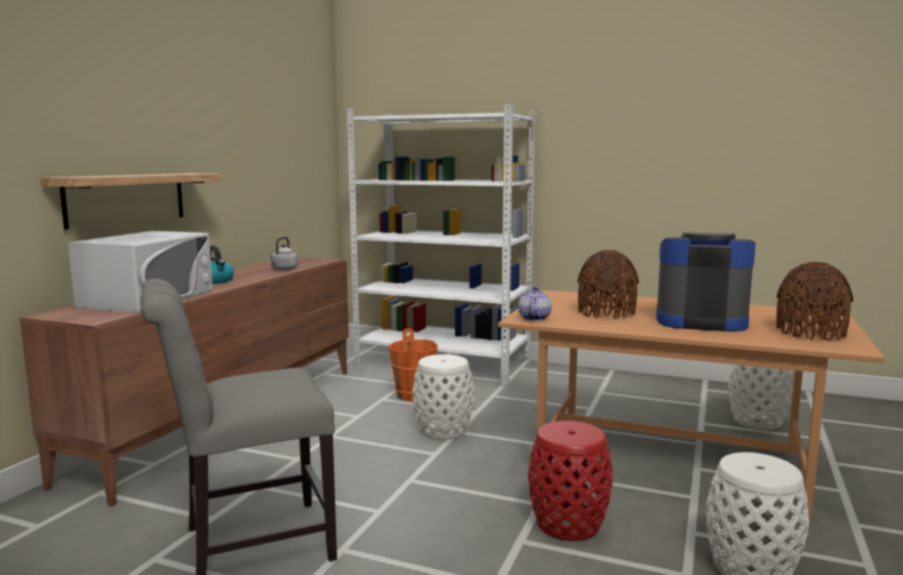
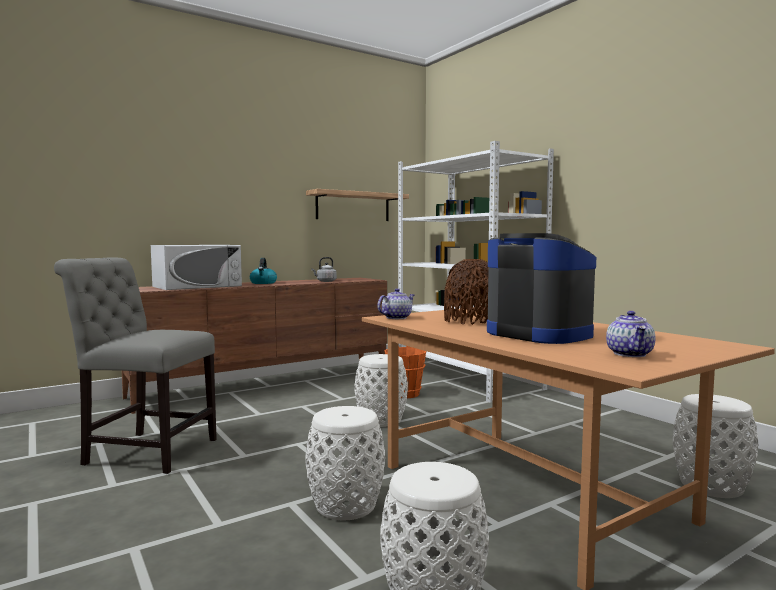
camera: 35 degrees right, 5 degrees down
shelf [41,173,221,230] -> shelf moved to [306,189,409,221]
red stool [528,421,613,541] -> white stool [306,406,385,520]
brown vase [776,262,853,340] -> teapot [606,311,655,357]

